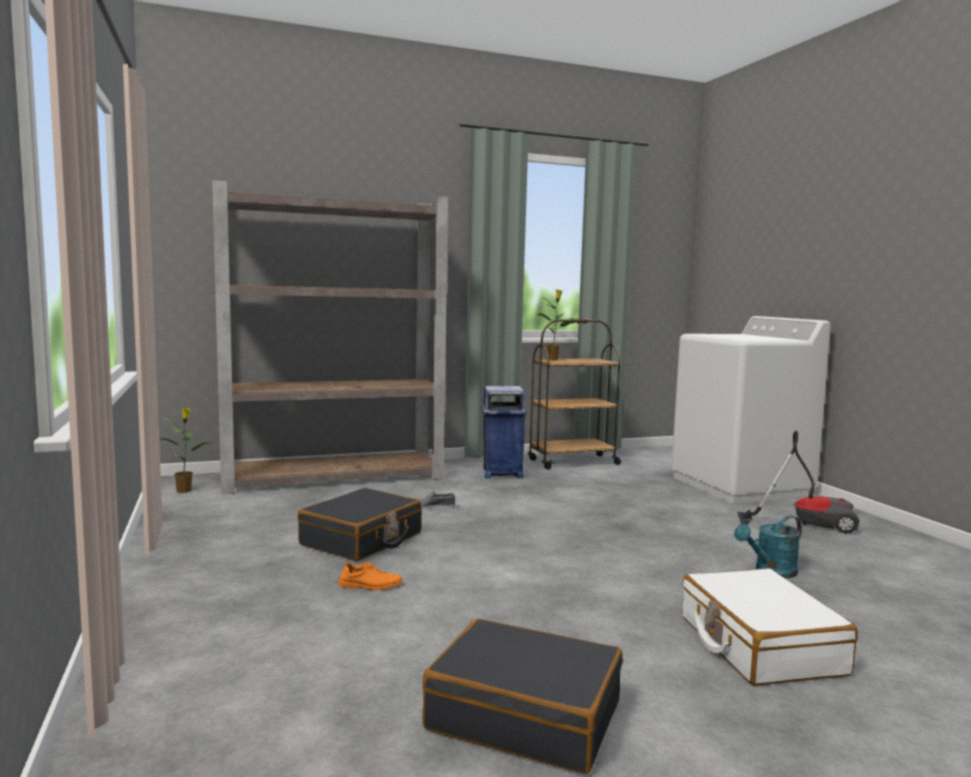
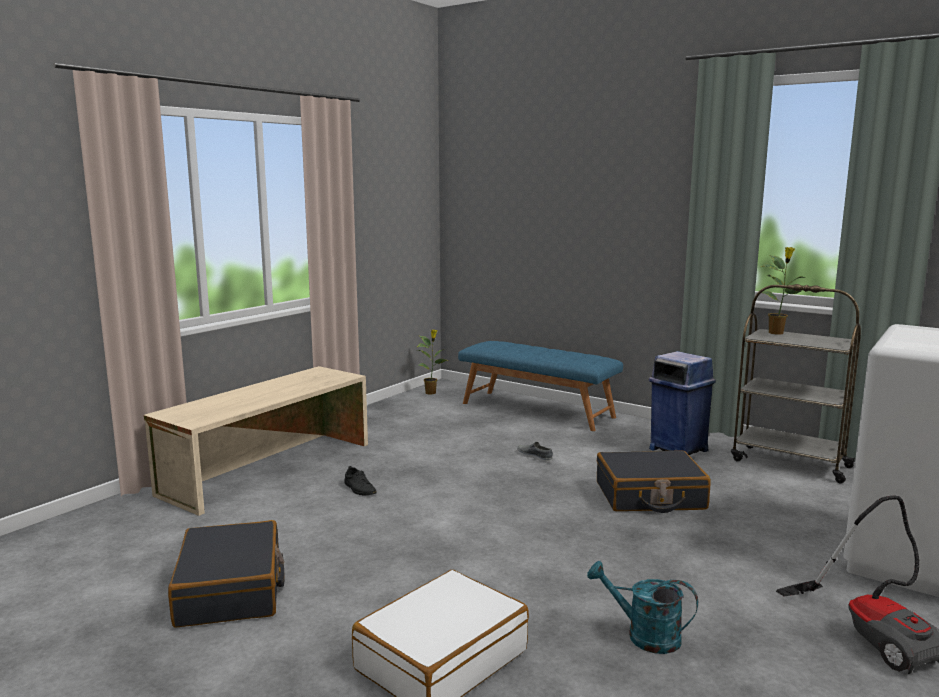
camera: 55 degrees right, 5 degrees up
brown bookcase [212,180,448,494] -> blue bench [458,341,623,431]
black suitcase [297,488,422,561] -> black suitcase moved to [597,450,711,513]
orange shoe [338,561,402,590] -> black shoe [344,466,377,495]
brown cart [528,318,621,470] -> grey cart [731,284,861,483]
none -> beige bench [144,366,368,516]

